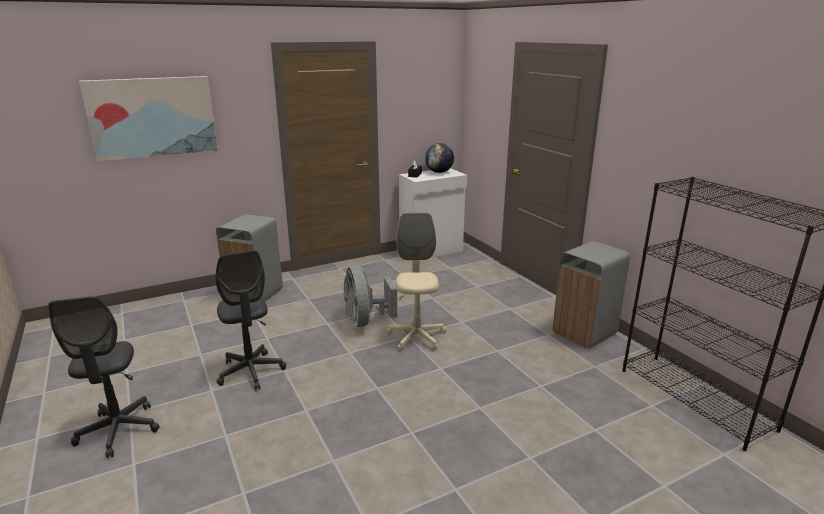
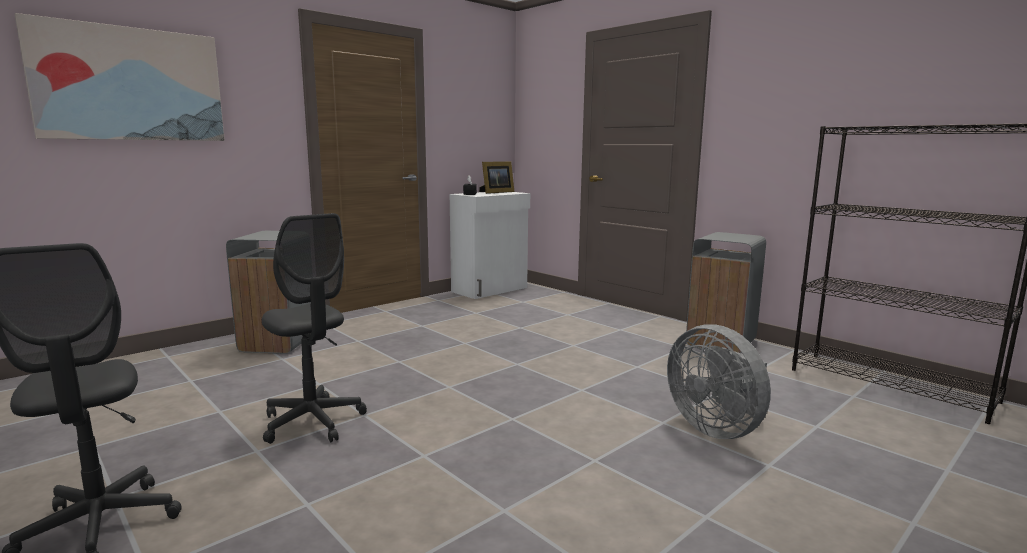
camera: 15 degrees left, 10 degrees down
grey fan [344,265,397,327] -> grey fan moved to [667,324,771,439]
beige office chair [386,213,446,351] -> none
globe [425,143,454,173] -> picture frame [479,161,514,194]

